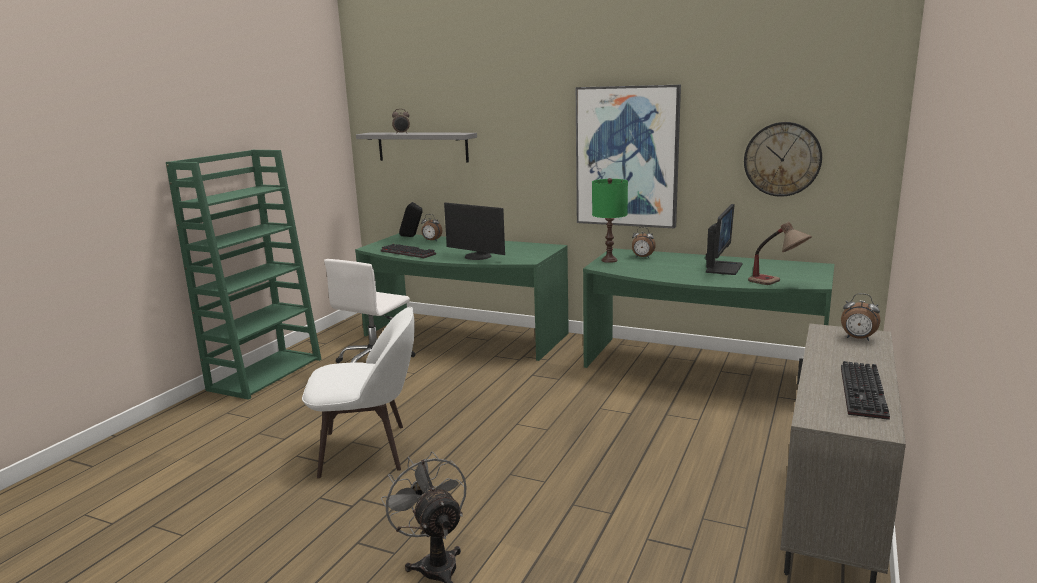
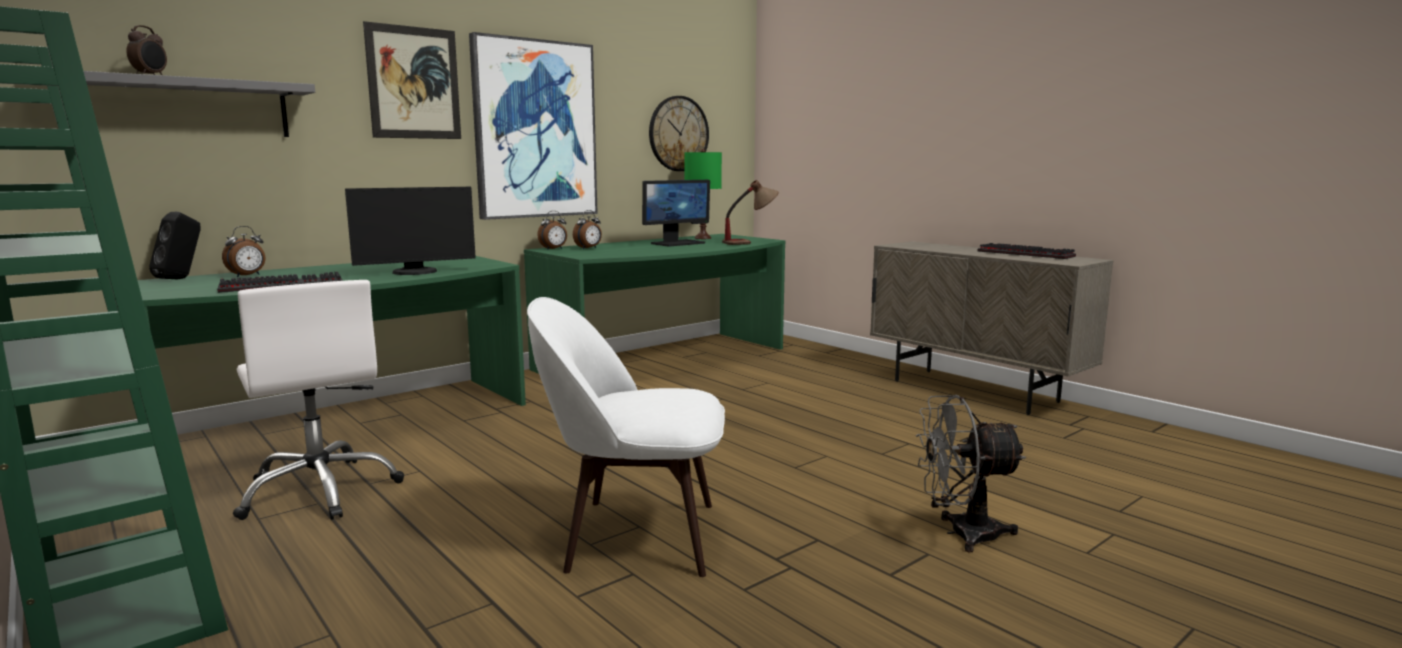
camera: 65 degrees left, 5 degrees down
white chair [302,307,415,478] -> white chair turned 105 degrees counterclockwise [527,297,725,577]
green table lamp [592,178,628,263] -> green table lamp moved to [684,149,722,239]
monitor [705,204,742,275] -> monitor turned 90 degrees clockwise [642,180,710,246]
alarm clock [841,293,880,341] -> alarm clock moved to [537,211,567,250]
none -> picture [363,21,461,139]

